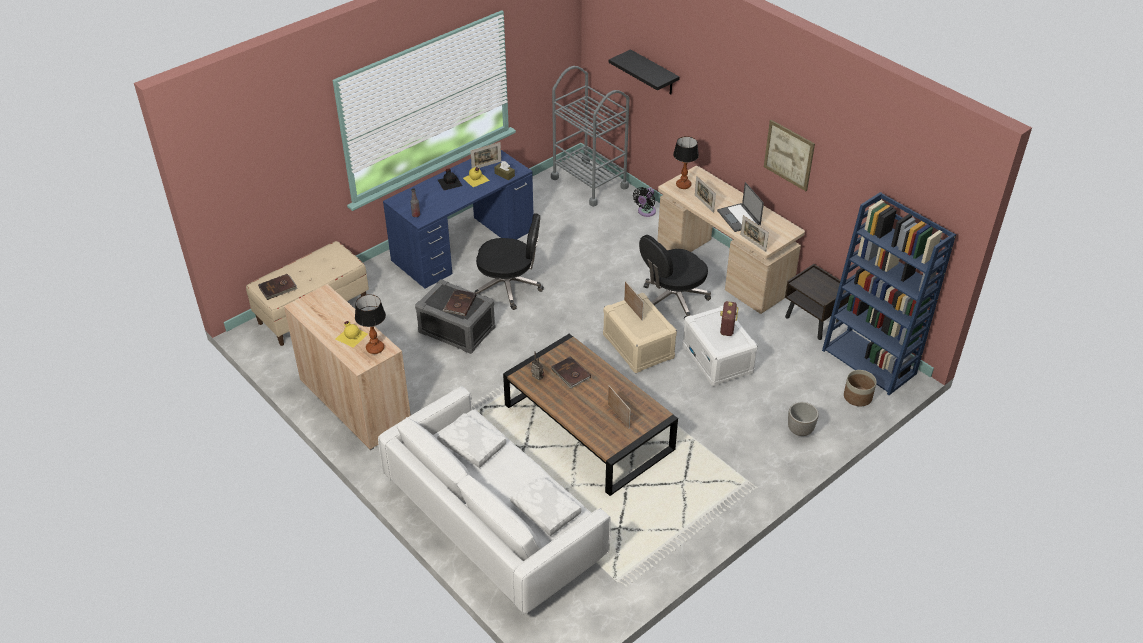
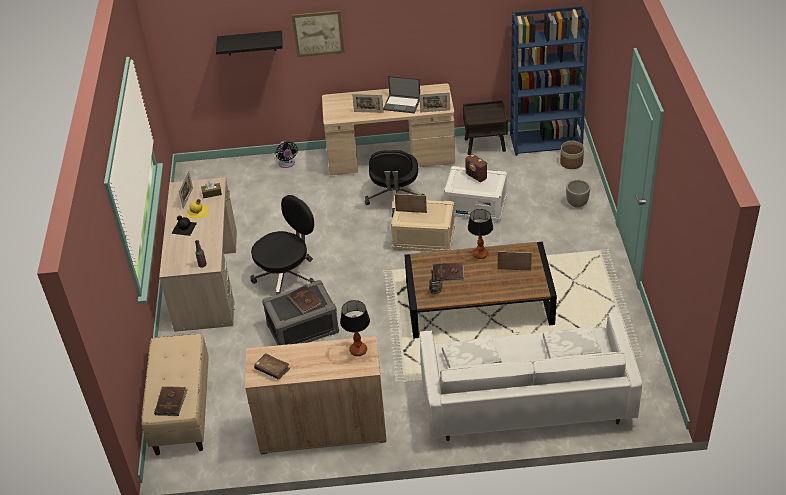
camera: 50 degrees left, 0 degrees up
yellow bottle [336,321,368,348] -> none
blue desk [383,150,533,289] -> beige desk [159,177,237,332]
grey cart [551,66,629,207] -> none
table lamp [673,136,699,189] -> table lamp moved to [468,209,493,259]
picture [764,120,815,191] -> picture moved to [292,10,345,57]
none -> brown book [254,353,290,379]

